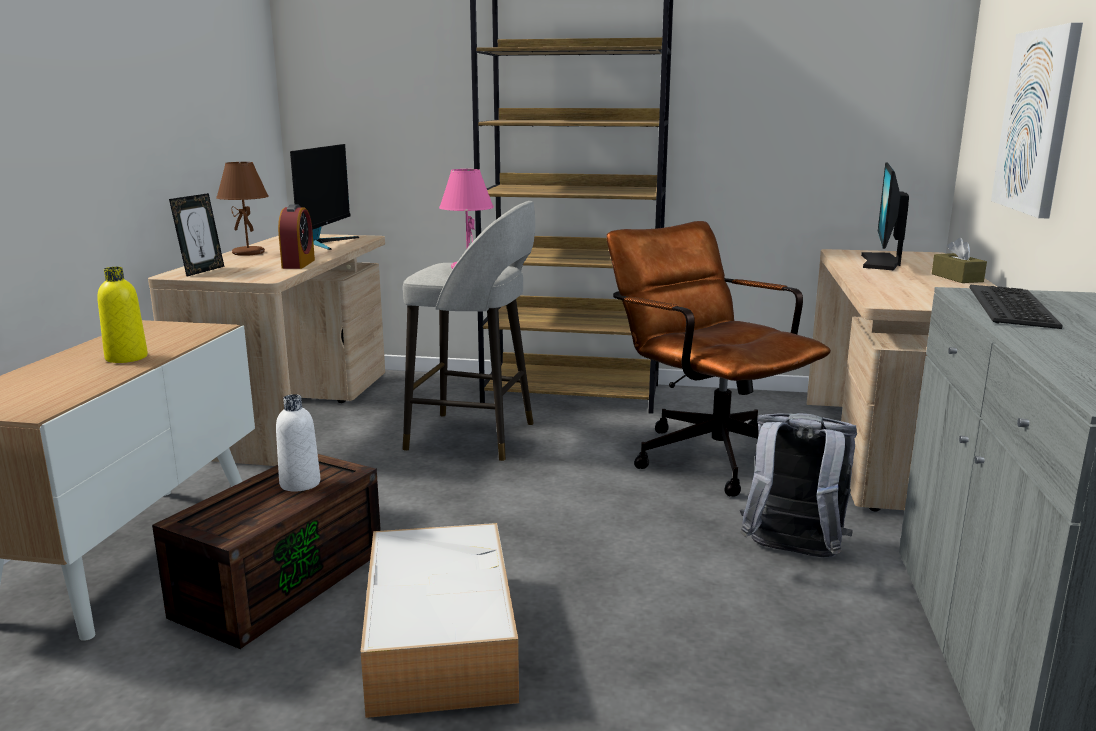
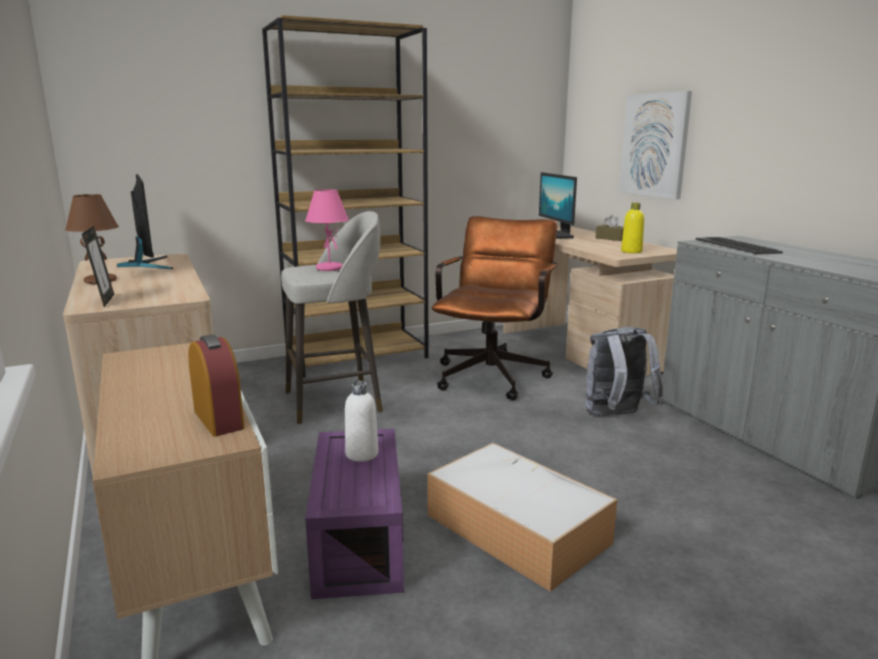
camera: 35 degrees left, 0 degrees up
yellow bottle [97,267,148,363] -> yellow bottle moved to [621,203,644,253]
brown storage box [152,454,381,649] -> purple storage box [305,429,404,599]
alarm clock [278,204,315,269] -> alarm clock moved to [188,334,244,437]
brown office chair [606,221,831,496] -> brown office chair turned 90 degrees clockwise [432,216,557,400]

